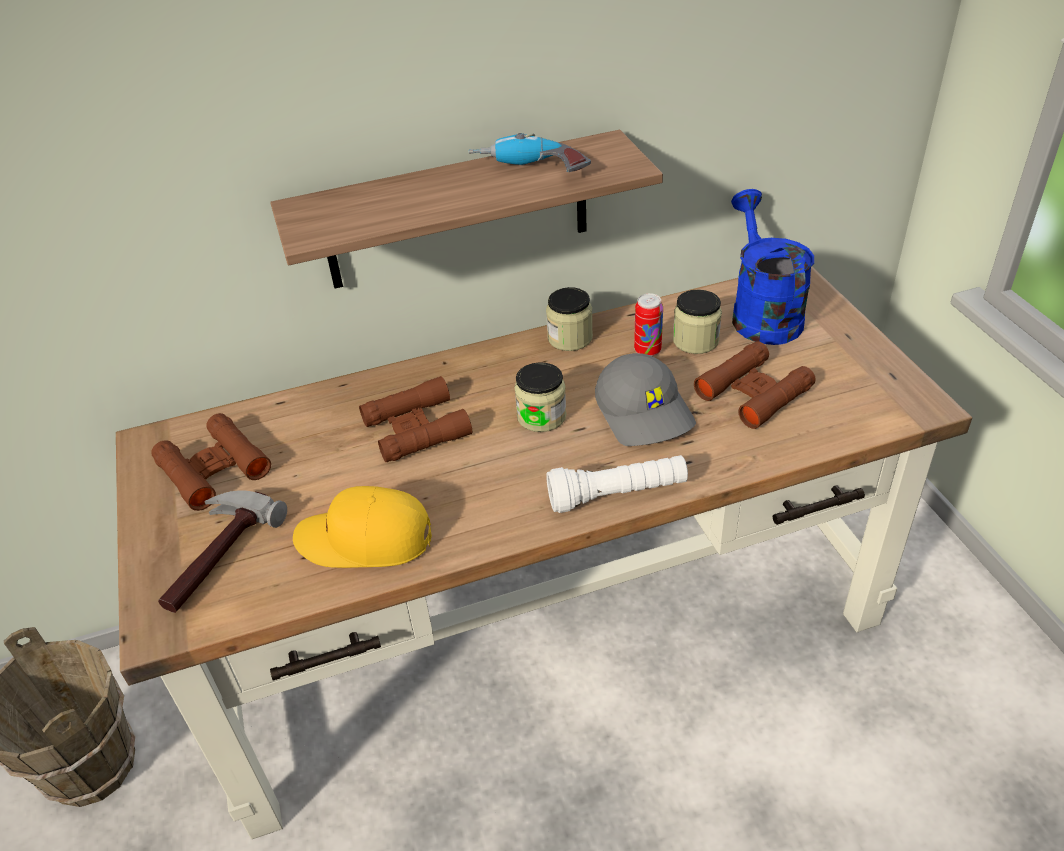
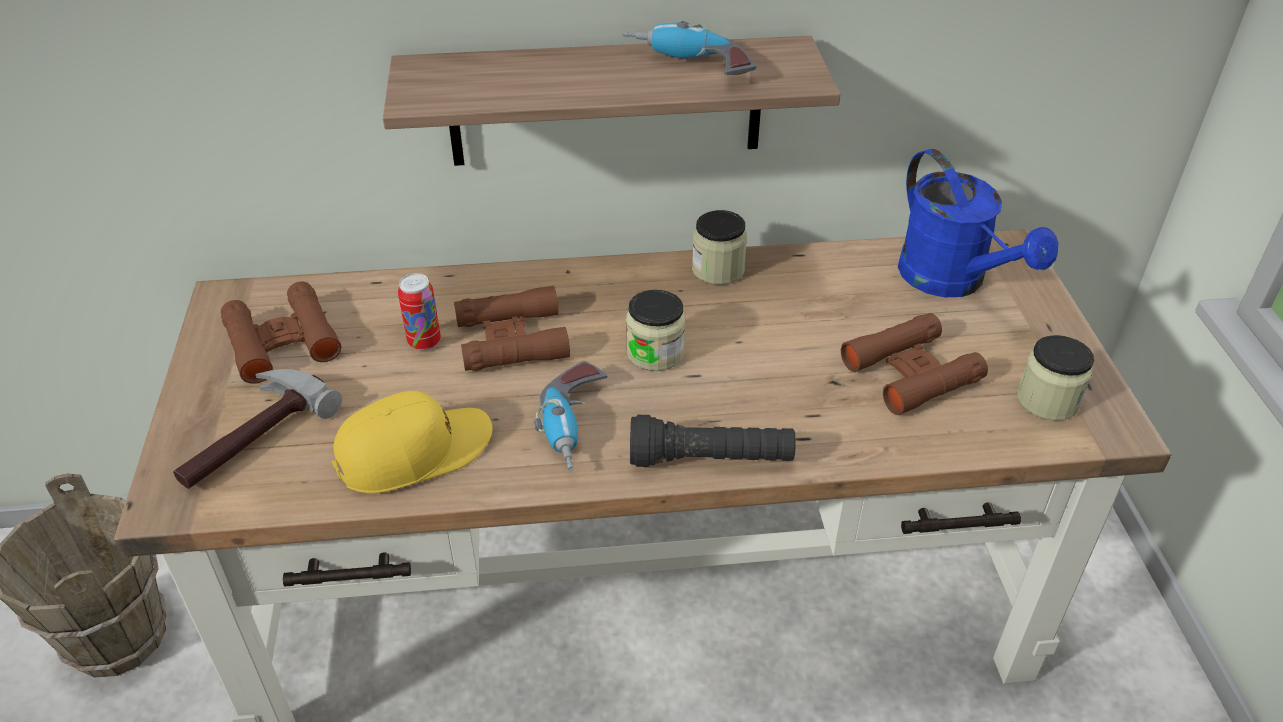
camera: 10 degrees right, 0 degrees up
yellow cap [293,486,432,568] -> yellow cap turned 135 degrees clockwise [332,391,492,493]
white flashlight [546,455,688,513] -> black flashlight [630,415,796,467]
grey cap [595,353,696,446] -> none
can [634,293,663,356] -> can moved to [398,273,441,351]
jar [673,290,722,354] -> jar moved to [1017,335,1094,421]
blue watering can [731,189,814,345] -> blue watering can turned 150 degrees clockwise [898,149,1059,297]
none -> power drill [534,361,607,471]

